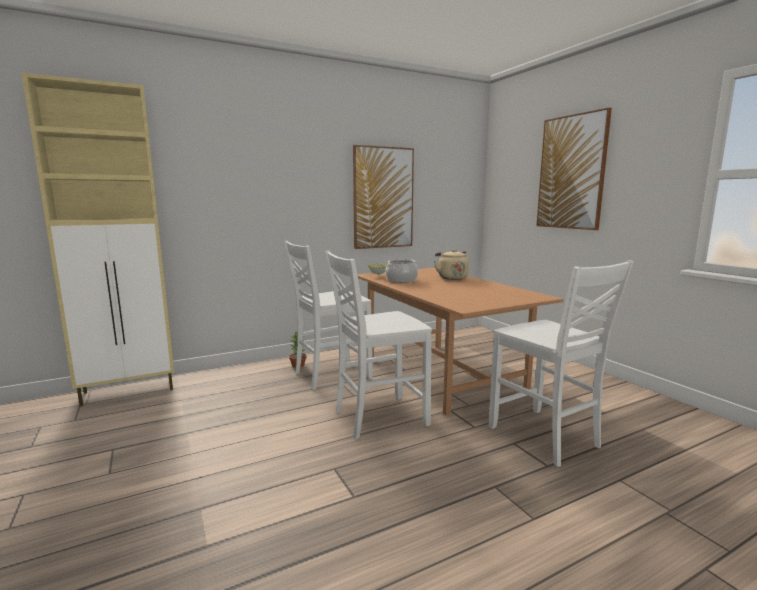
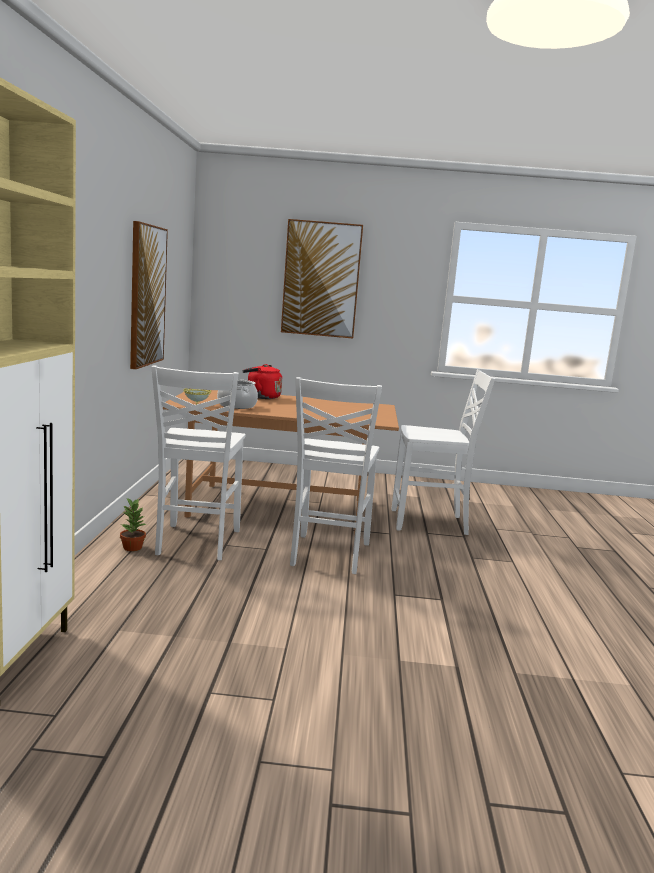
camera: 60 degrees left, 0 degrees up
beige kettle [434,250,469,280] -> red kettle [242,364,282,399]

